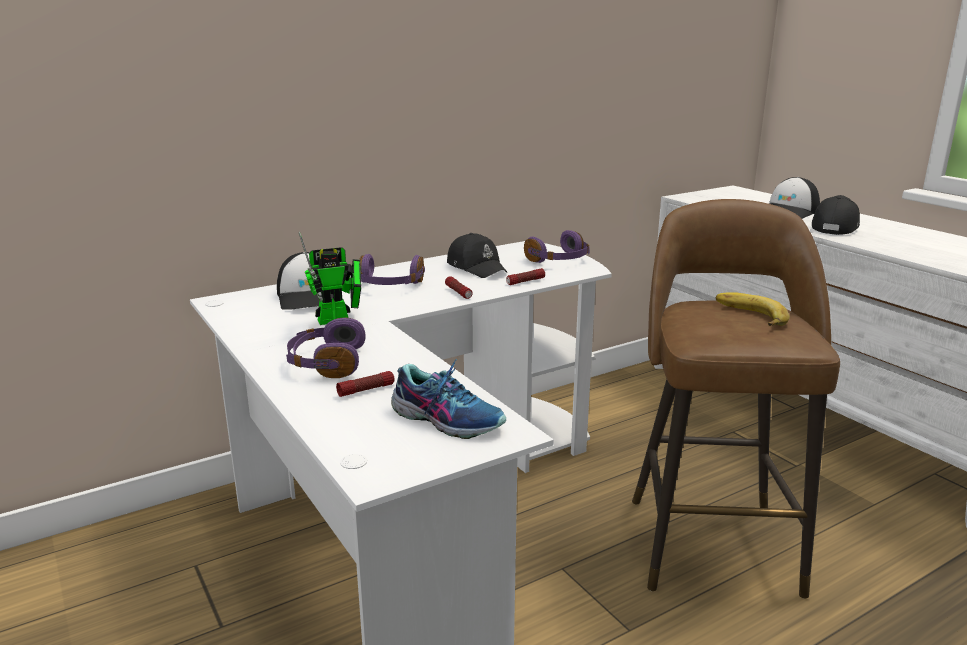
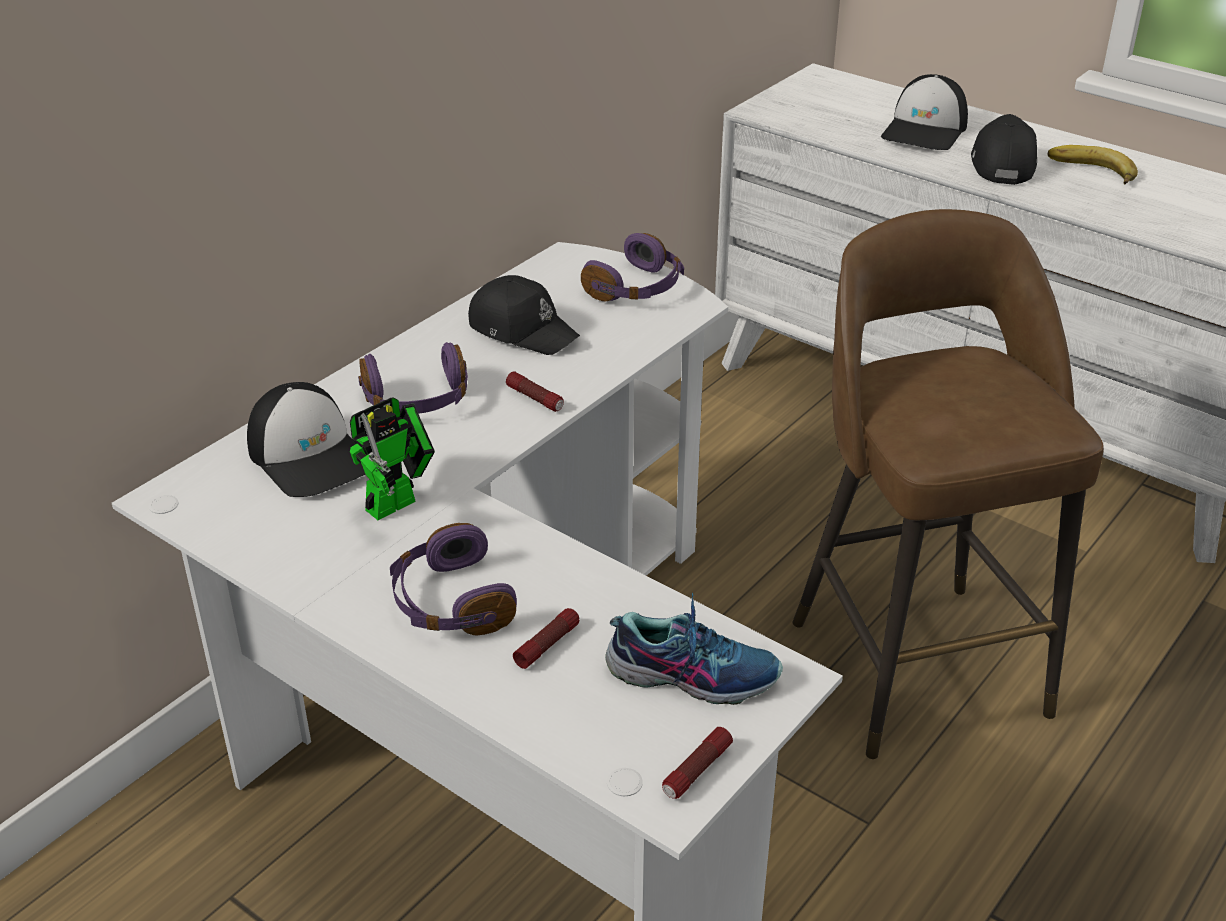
camera: 20 degrees left, 15 degrees up
flashlight [506,268,545,285] -> flashlight moved to [662,727,733,799]
banana [716,292,790,326] -> banana moved to [1048,145,1138,184]

